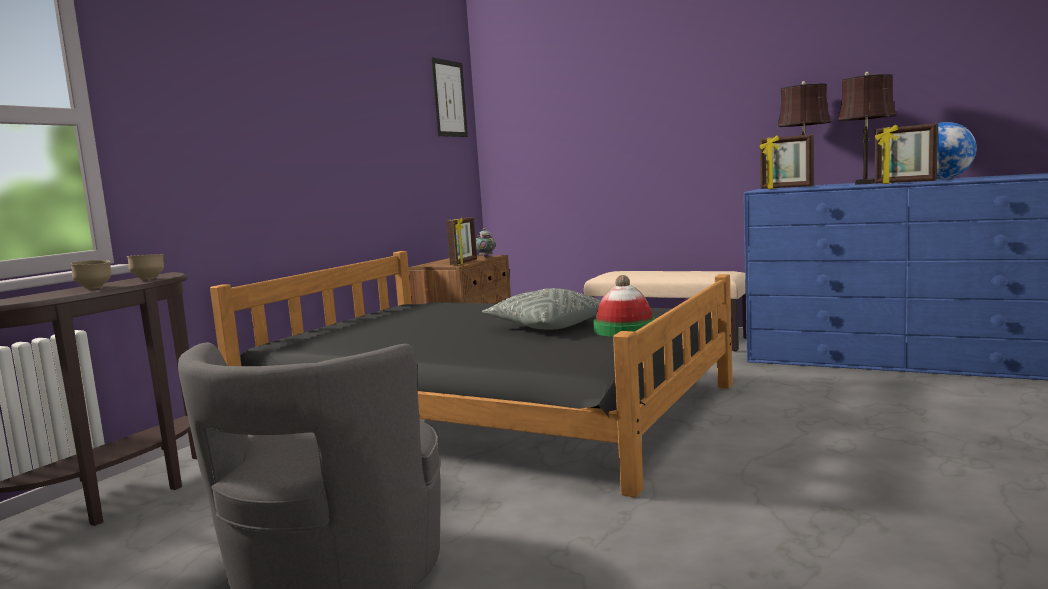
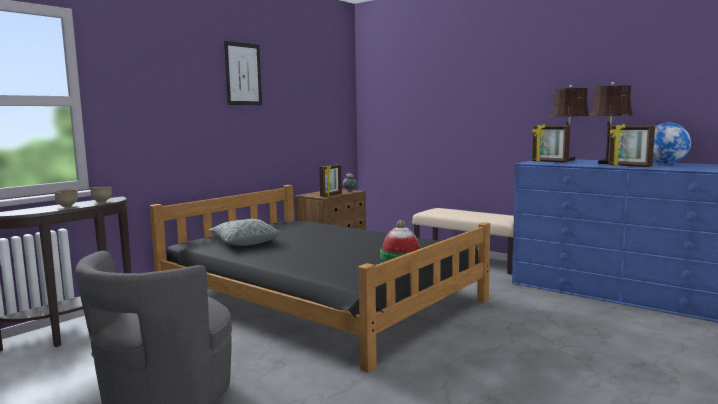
camera: 10 degrees right, 0 degrees up
picture [431,57,468,137] -> picture moved to [224,41,262,105]
grey pillow [482,288,601,330] -> grey pillow moved to [208,219,282,246]

